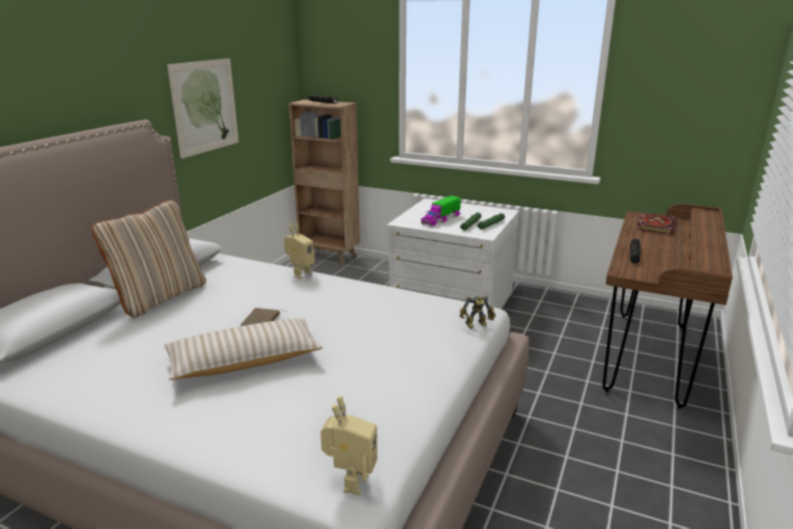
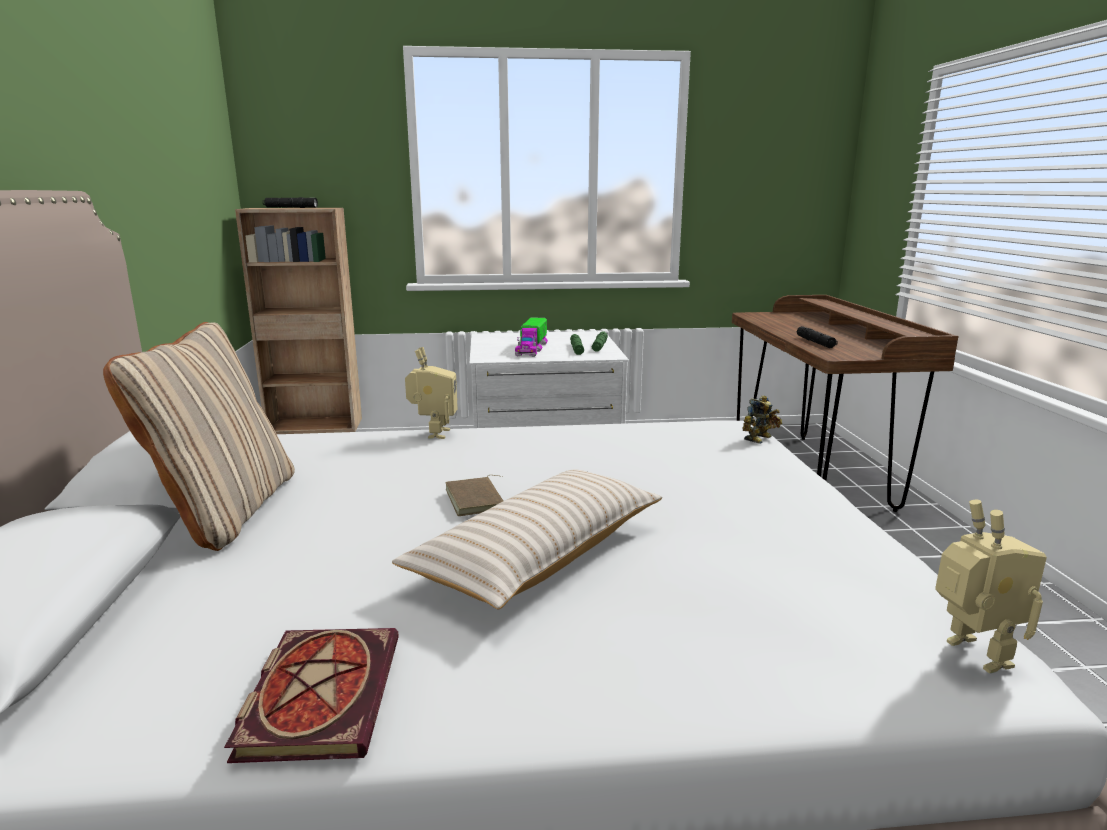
camera: 30 degrees left, 5 degrees down
picture [167,58,239,159] -> none
book [638,213,677,234] -> book moved to [224,628,399,763]

